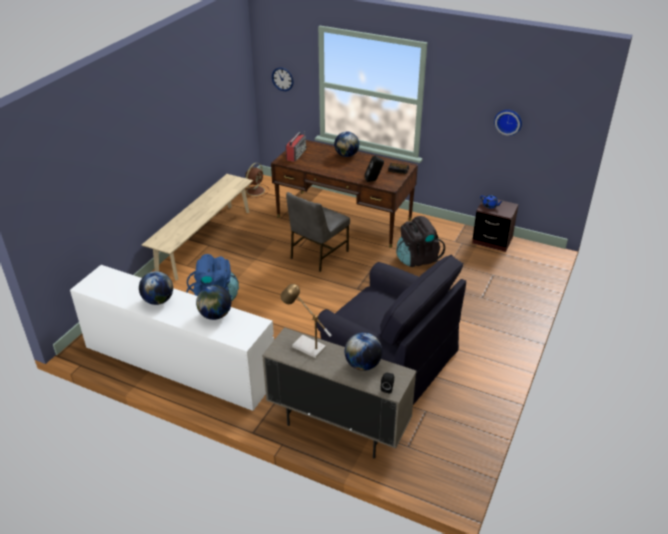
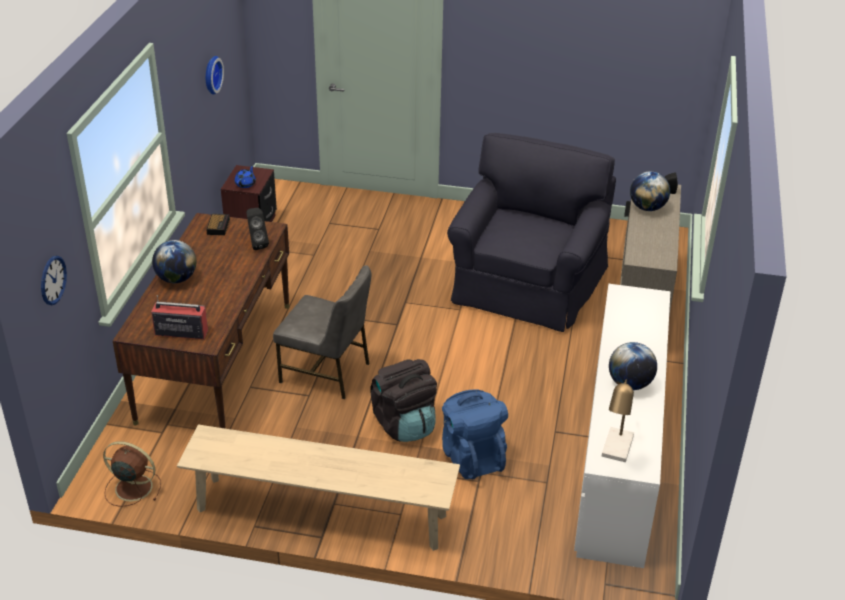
camera: 105 degrees left, 0 degrees up
globe [196,285,231,320] -> none
table lamp [280,284,332,358] -> table lamp moved to [602,380,634,462]
black backpack [396,216,445,267] -> black backpack moved to [370,359,437,442]

